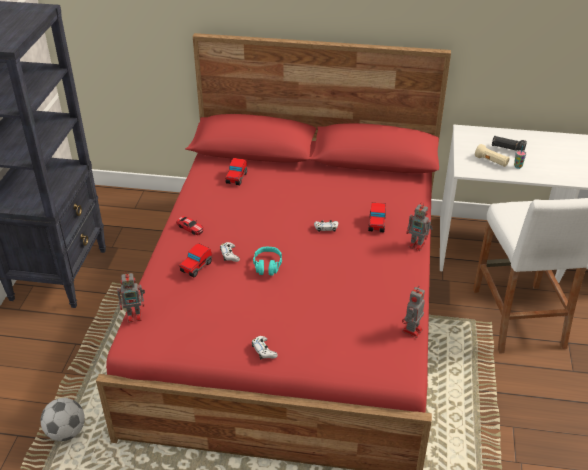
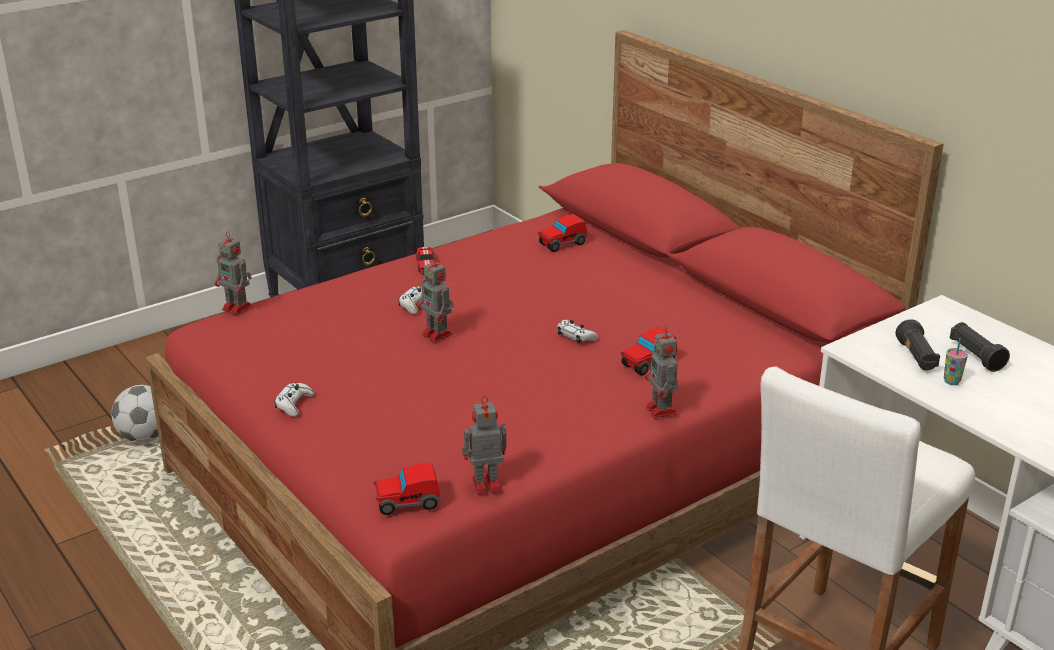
camera: 45 degrees right, 10 degrees down
toy car [179,243,212,277] -> toy car moved to [374,463,440,515]
turquoise headphones [253,247,282,276] -> toy robot [417,256,453,342]
beige flashlight [475,144,510,167] -> black flashlight [896,319,940,370]

